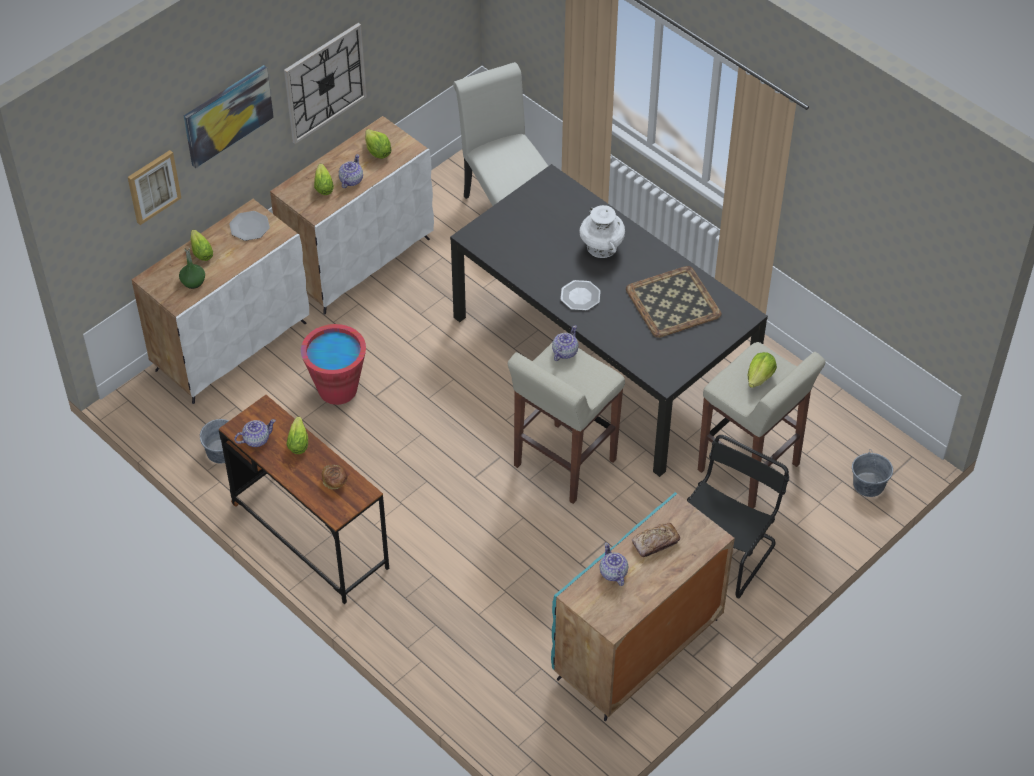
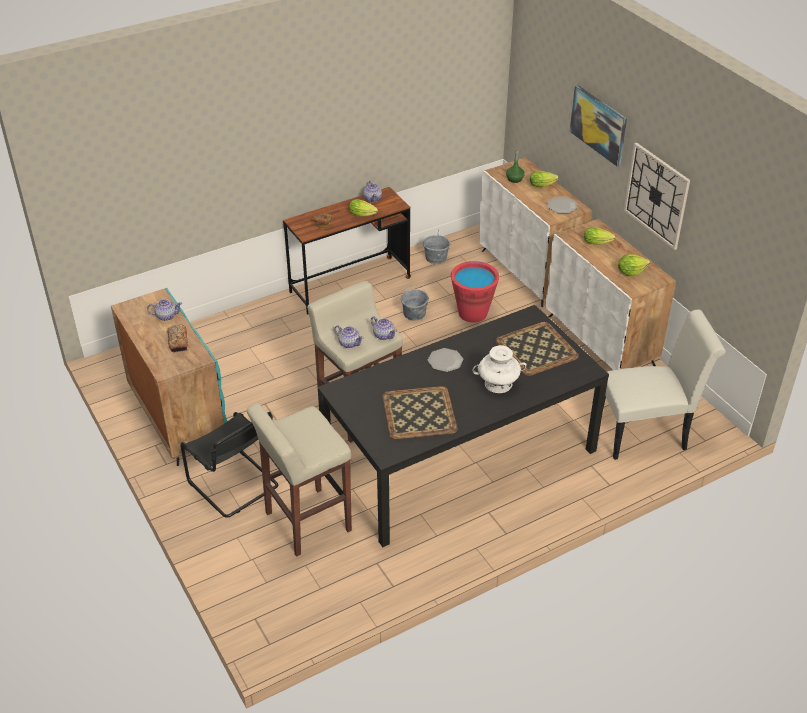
camera: 105 degrees right, 10 degrees down
picture [128,150,181,225] -> none
teapot [339,154,363,188] -> teapot moved to [334,325,364,348]
lettuce [748,352,777,388] -> none
grey bucket [852,449,893,497] -> grey bucket moved to [401,285,429,321]
none -> tray [495,322,579,376]

